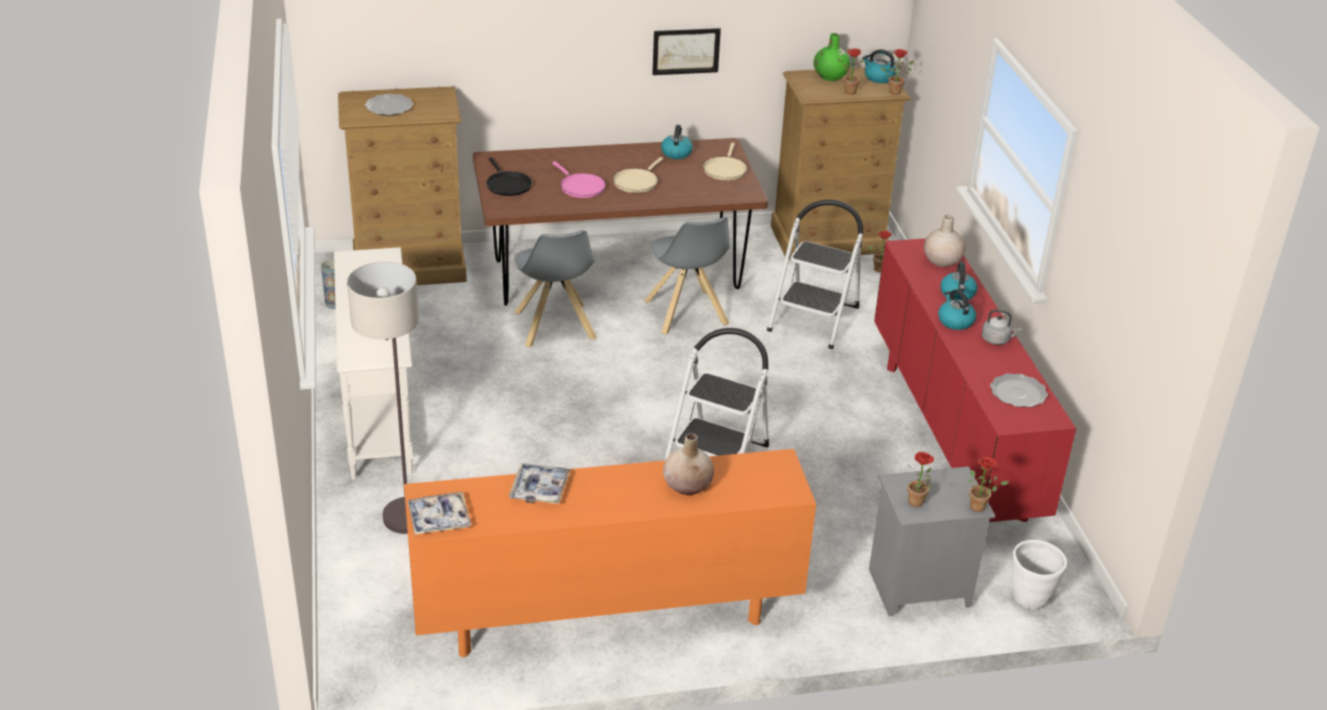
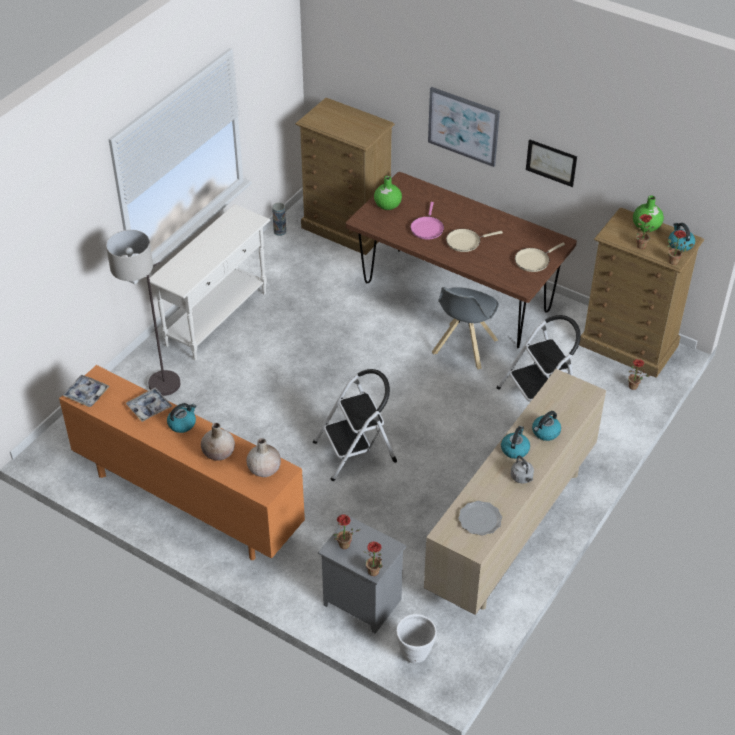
camera: 45 degrees right, 10 degrees up
plate [365,94,413,116] -> none
black frying pan [486,157,532,196] -> green vase [374,176,402,210]
grey chair [514,230,597,348] -> none
kettle [661,125,693,159] -> kettle moved to [167,403,196,433]
red cabinet [874,238,1076,522] -> beige cabinet [424,369,606,615]
beige vase [924,215,965,267] -> beige vase moved to [246,438,281,477]
none -> picture [428,87,500,167]

